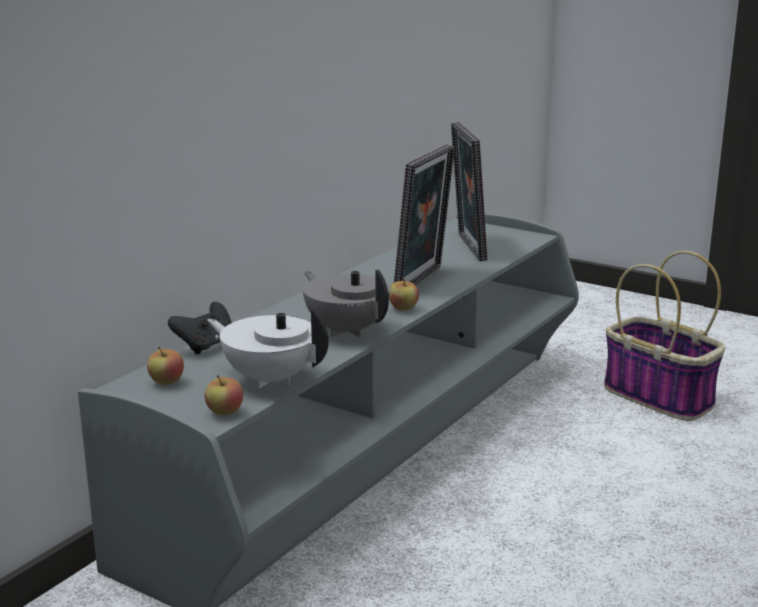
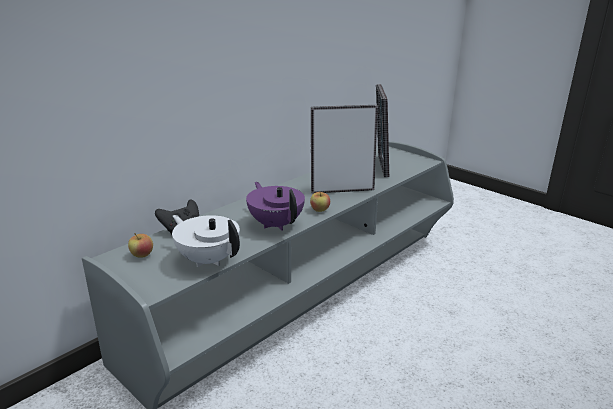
camera: 10 degrees right, 5 degrees up
apple [205,375,243,415] -> none
grey teapot [303,269,391,337] -> purple teapot [246,182,305,230]
picture frame [394,144,455,285] -> picture frame turned 135 degrees counterclockwise [311,105,378,194]
basket [604,251,725,421] -> none

